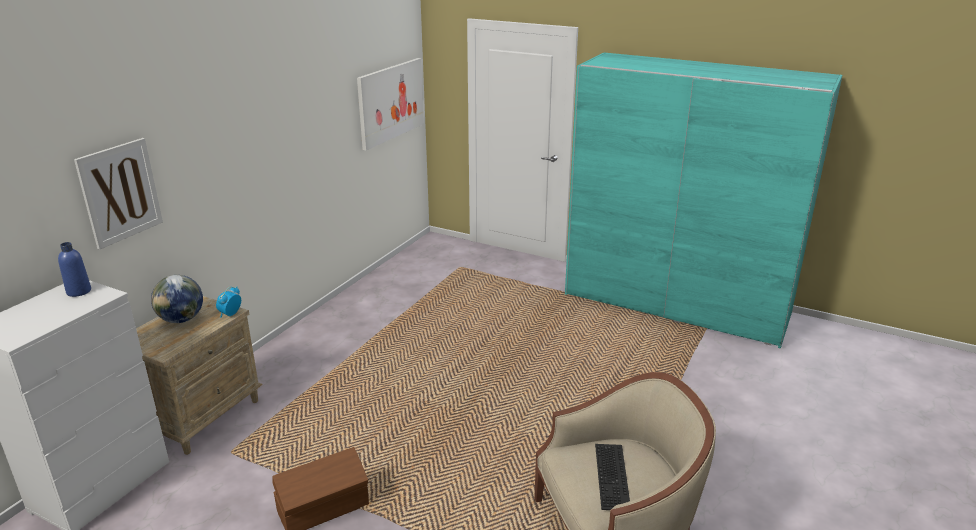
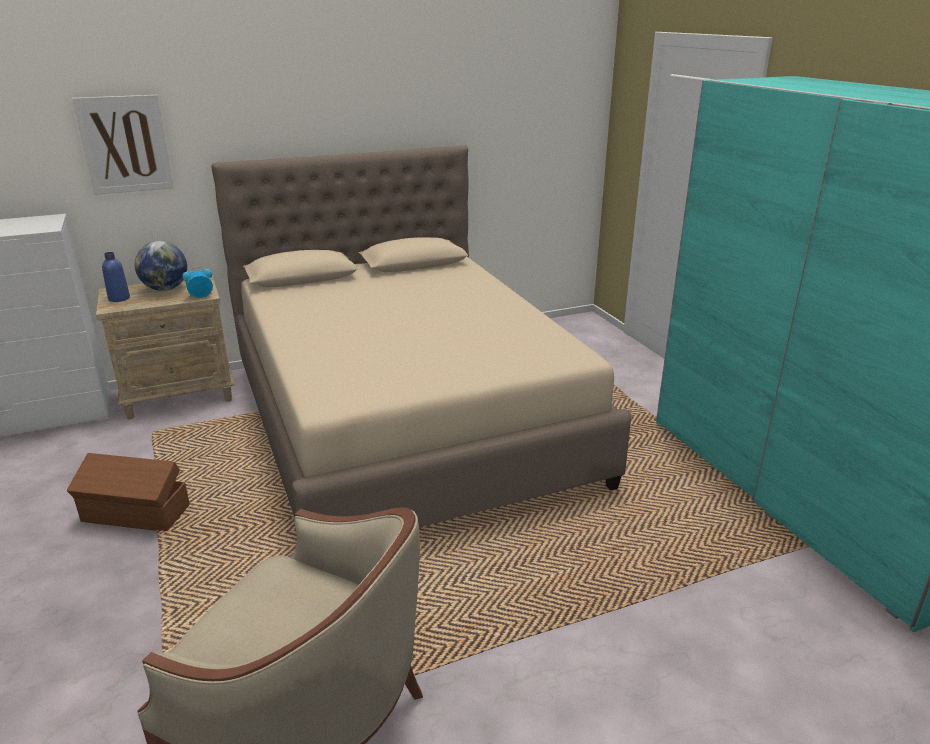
camera: 40 degrees right, 0 degrees up
blue bottle [58,242,91,297] -> blue bottle moved to [102,252,130,302]
picture [357,58,424,150] -> none
keyboard [595,444,630,510] -> none
none -> beige bed [212,145,632,527]

